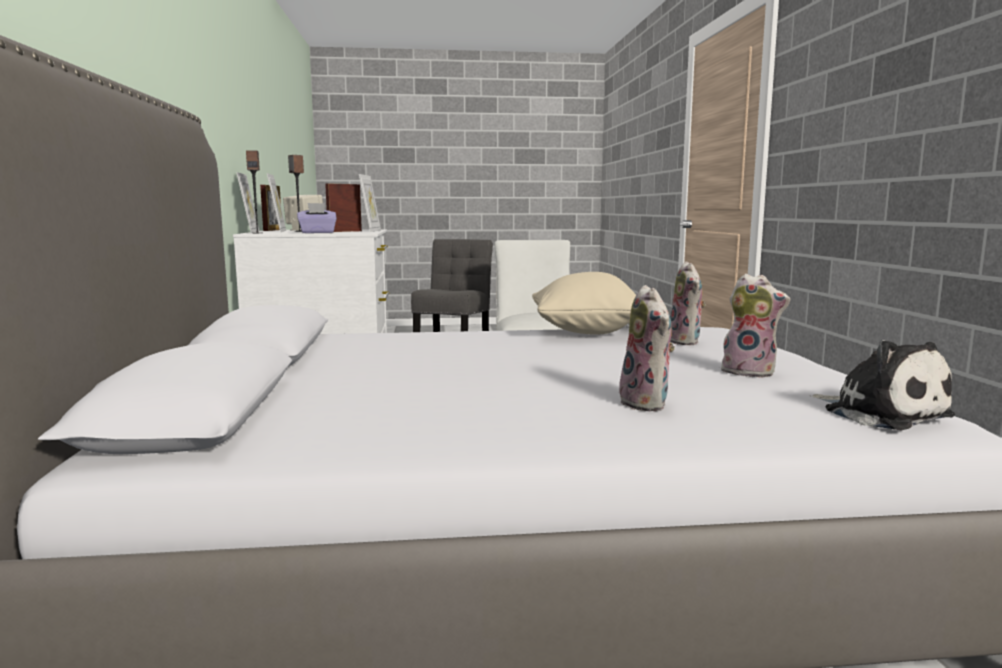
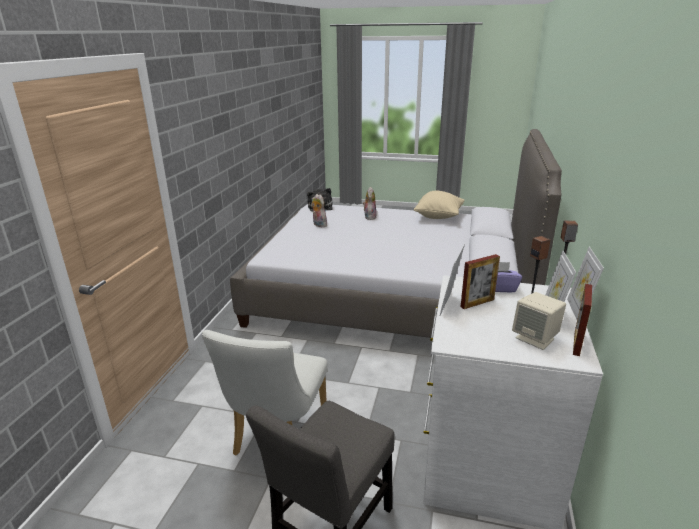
camera: 160 degrees left, 15 degrees up
beige pillow [532,272,636,335] -> beige pillow moved to [414,191,465,219]
plush toy [670,261,706,345] -> none

